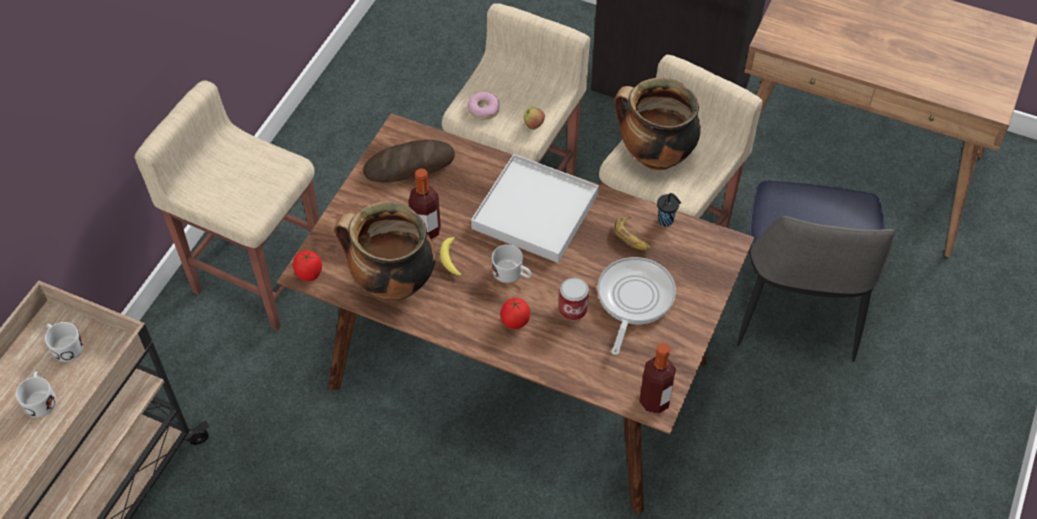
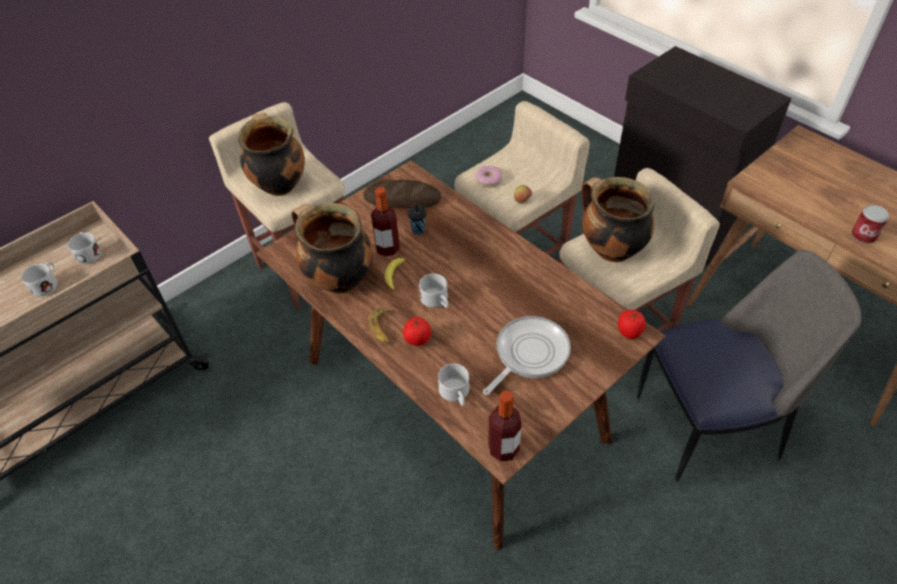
camera: 25 degrees right, 5 degrees down
tomato [293,250,322,281] -> tomato moved to [618,310,646,339]
white tray [471,154,599,263] -> none
can [559,277,589,320] -> can moved to [852,205,889,244]
banana [614,216,651,250] -> banana moved to [368,308,390,344]
black cup [657,193,681,227] -> black cup moved to [408,203,426,235]
chair [737,181,895,362] -> chair turned 135 degrees counterclockwise [637,250,862,481]
none -> cooking pot [238,113,305,196]
none -> white mug [438,364,469,406]

